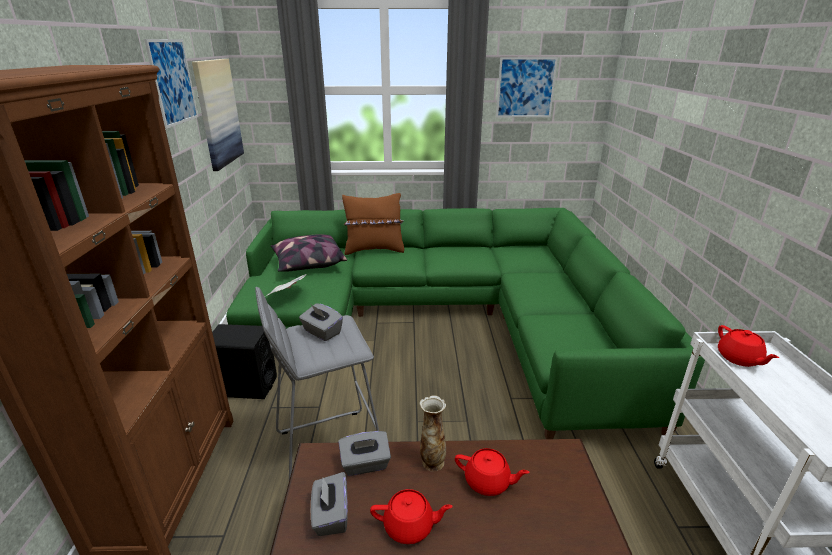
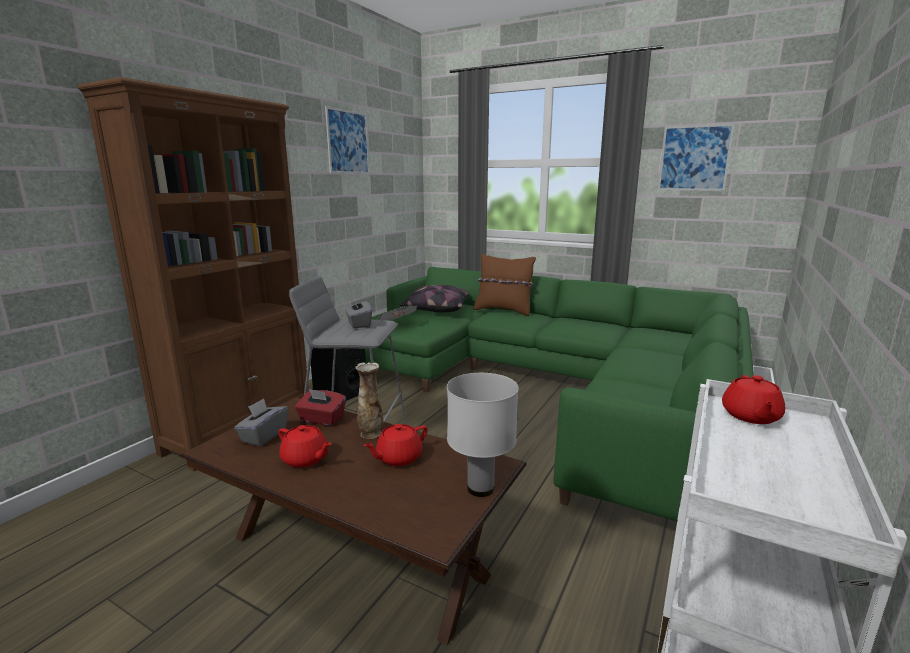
camera: 30 degrees right, 10 degrees down
picture [192,59,244,171] -> none
grey tissue box [339,431,391,476] -> red tissue box [295,389,346,426]
red teapot [455,448,530,496] -> red teapot turned 90 degrees clockwise [363,424,427,466]
none -> white table lamp [447,373,519,497]

